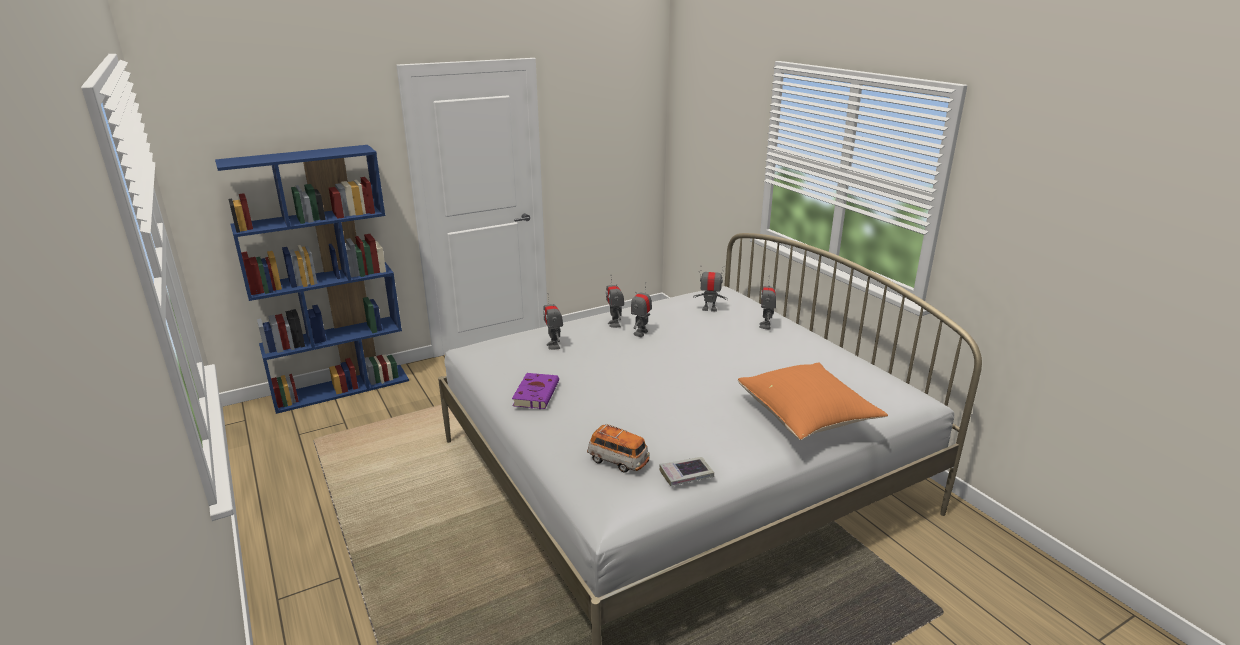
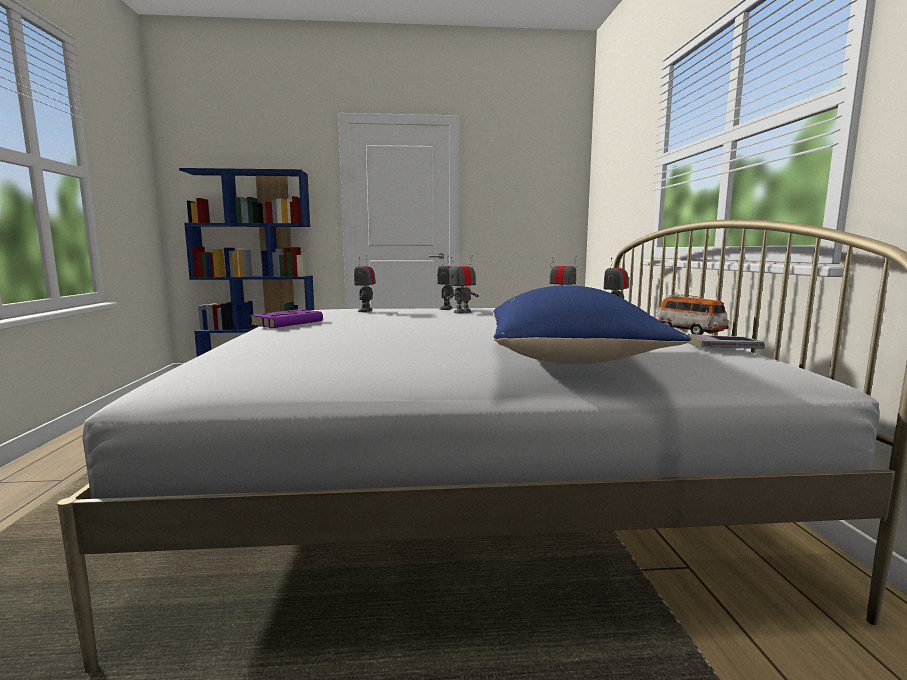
camera: 25 degrees right, 15 degrees down
toy car [587,424,650,473] -> toy car moved to [656,294,729,335]
book [660,457,714,486] -> book moved to [688,334,765,349]
orange pillow [738,362,888,440] -> blue pillow [493,285,691,364]

